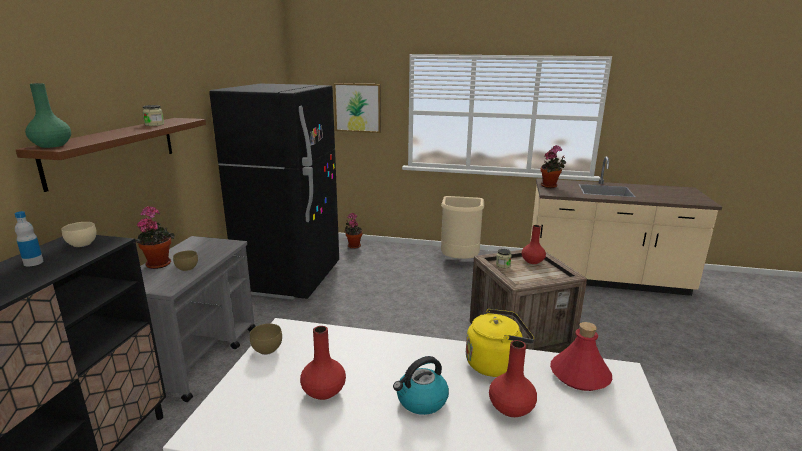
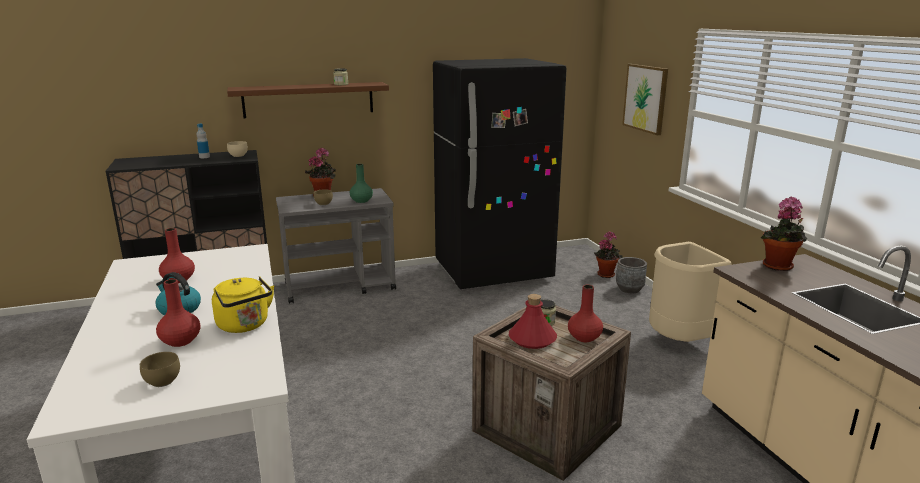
camera: 60 degrees right, 0 degrees up
green vase [25,83,71,148] -> green vase moved to [350,164,373,203]
brown bowl [250,324,282,355] -> brown bowl moved to [140,352,180,387]
red bottle [550,322,612,391] -> red bottle moved to [509,294,557,349]
none -> grey planter [616,257,647,293]

